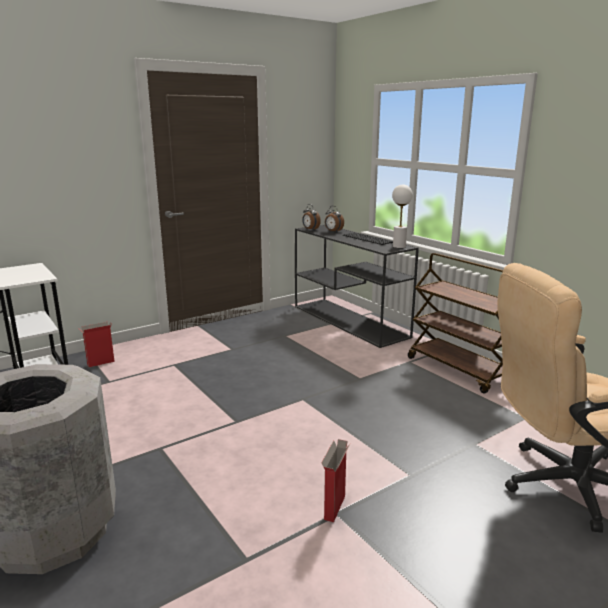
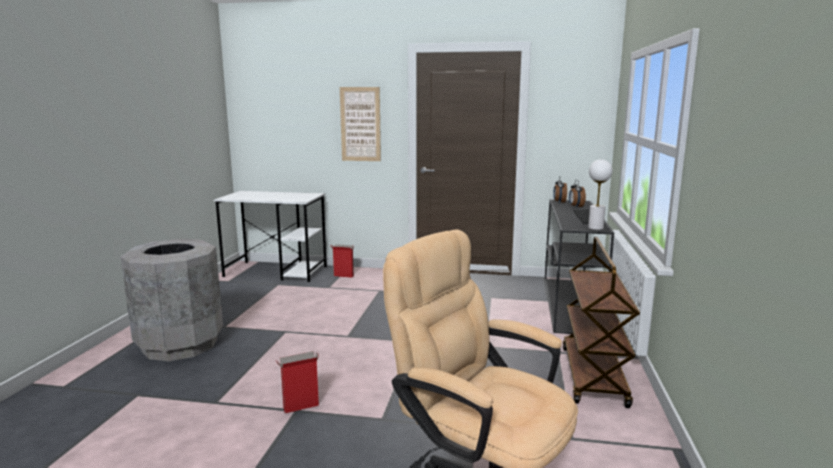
camera: 45 degrees right, 5 degrees down
none -> picture [340,87,381,161]

